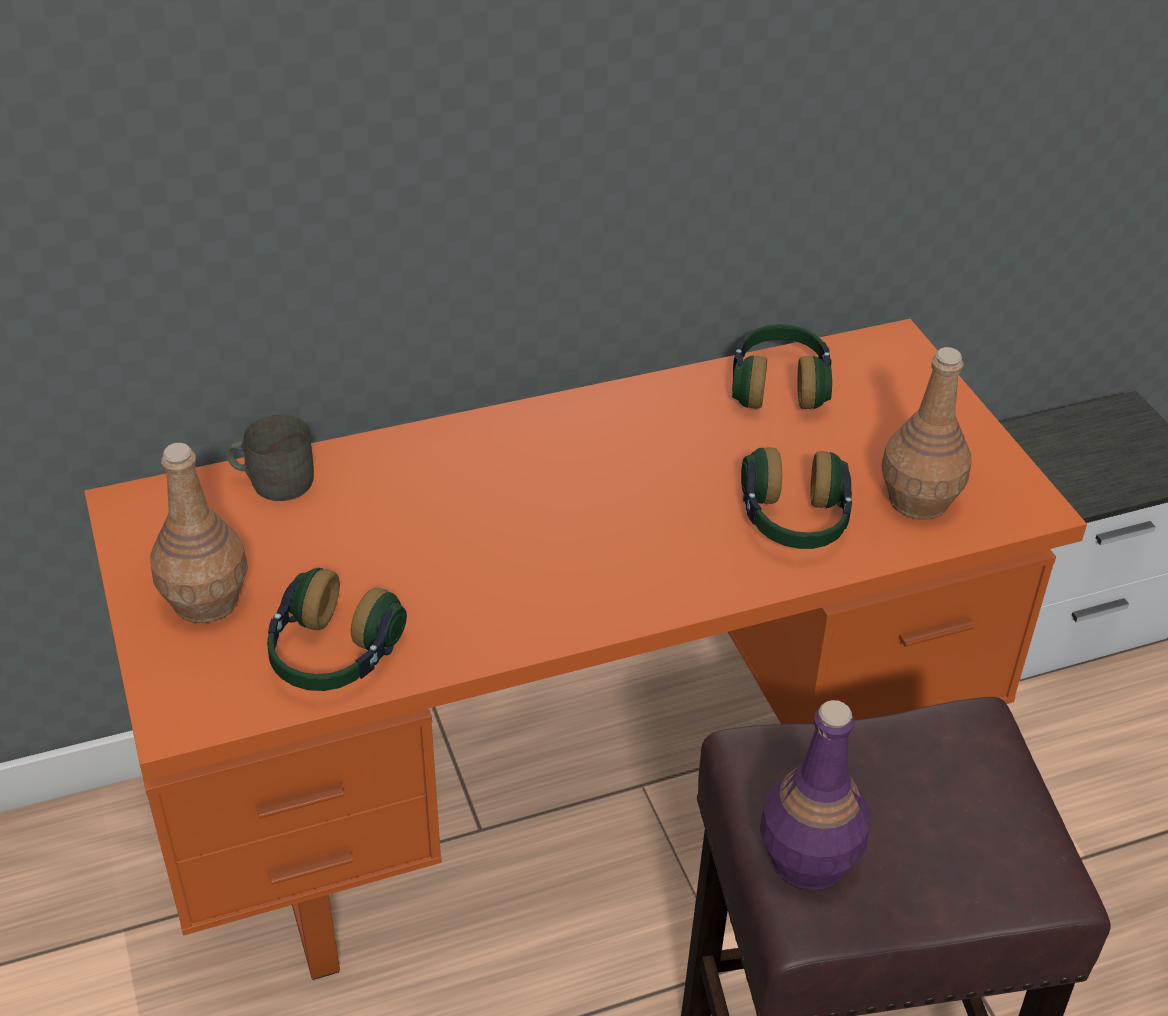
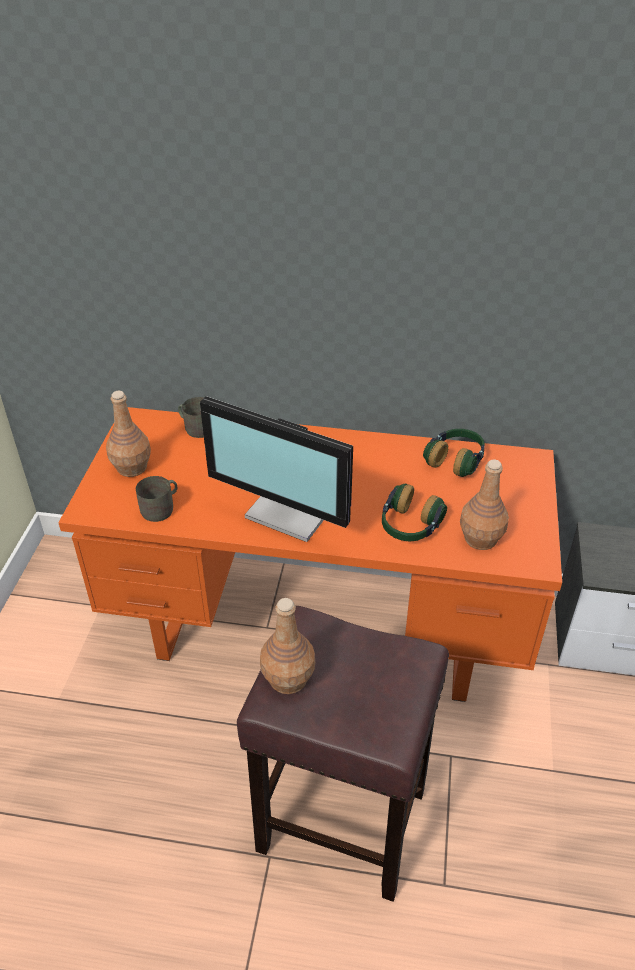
camera: 30 degrees right, 0 degrees up
headphones [267,568,407,691] -> grey mug [136,476,178,522]
purple bottle [760,700,871,891] -> brown bottle [260,598,315,694]
none -> monitor [200,396,353,542]

